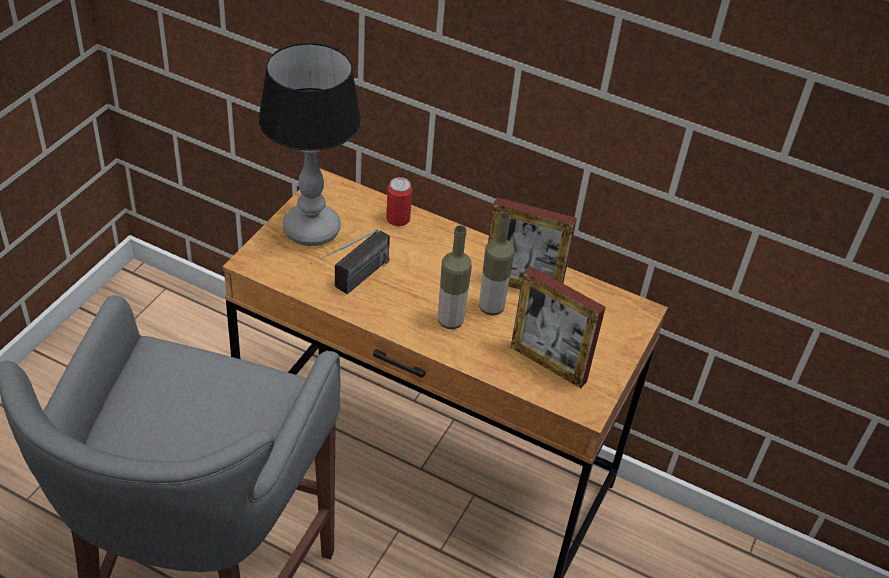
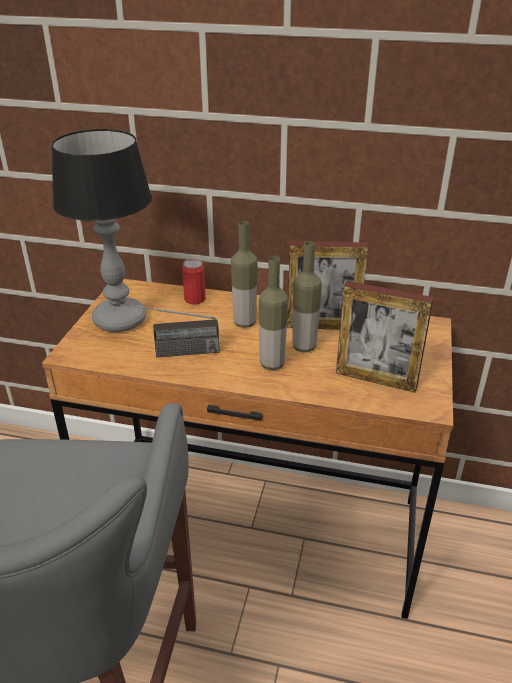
camera: 10 degrees left, 10 degrees down
radio [311,229,390,294] -> radio turned 60 degrees clockwise [115,303,220,357]
none -> bottle [231,221,257,328]

